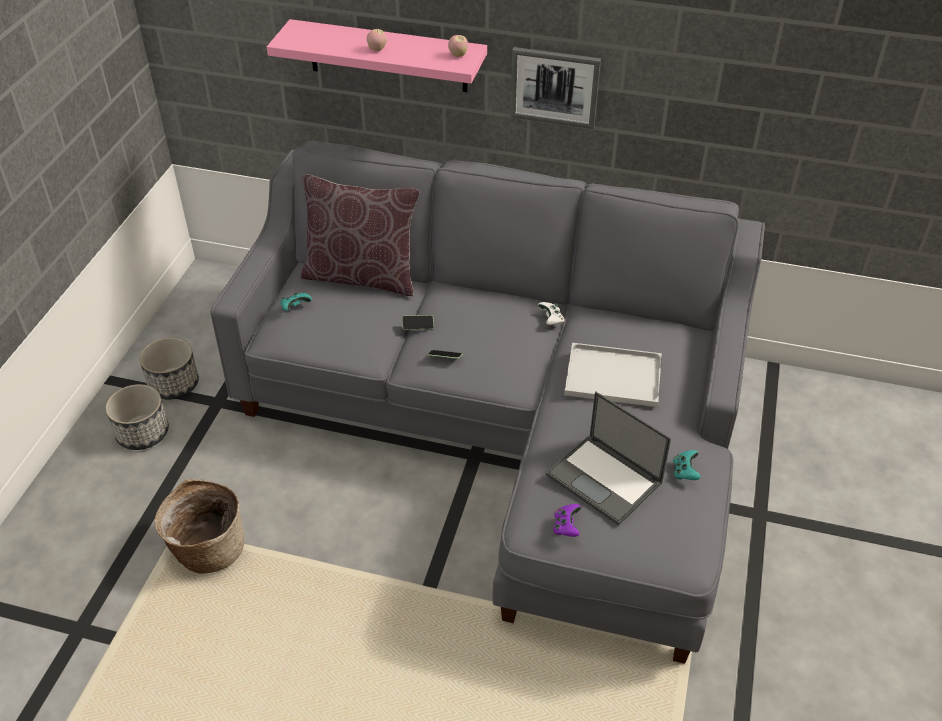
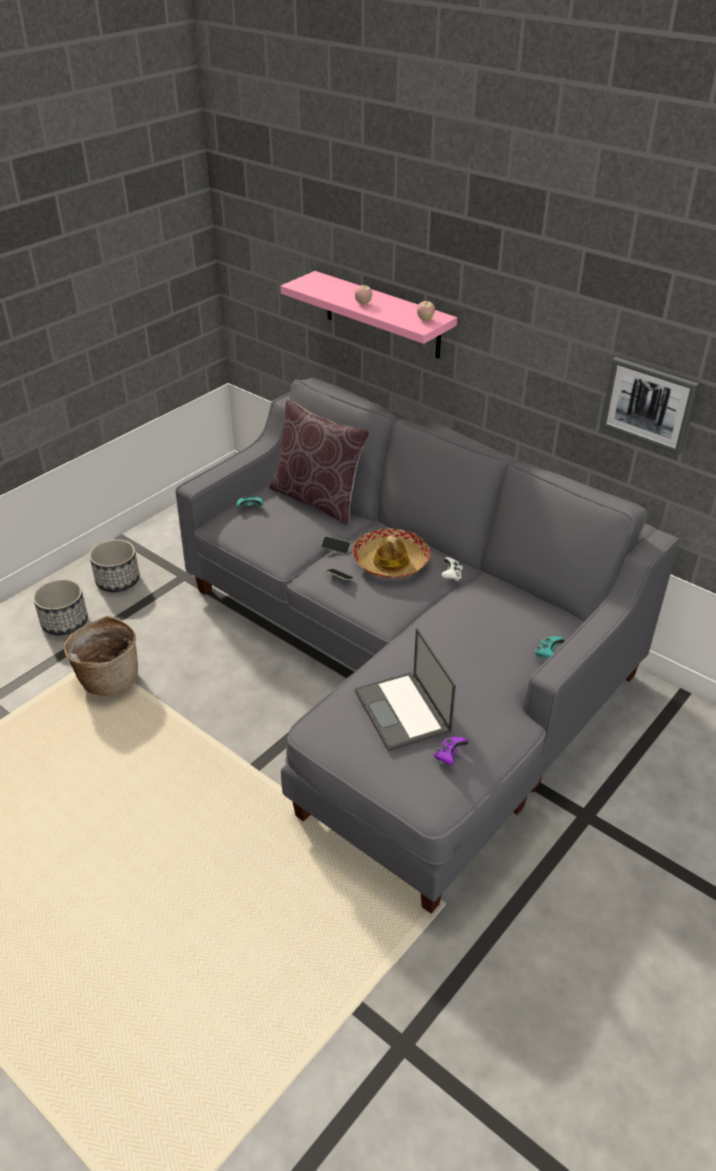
camera: 25 degrees right, 5 degrees down
planter [139,337,199,399] -> planter moved to [33,579,88,635]
picture [510,47,601,129] -> picture moved to [601,357,699,455]
purple game controller [553,504,581,537] -> purple game controller moved to [434,737,469,765]
white tray [564,343,662,407] -> none
turquoise game controller [673,450,701,480] -> turquoise game controller moved to [535,636,565,659]
none -> hat [352,528,430,578]

